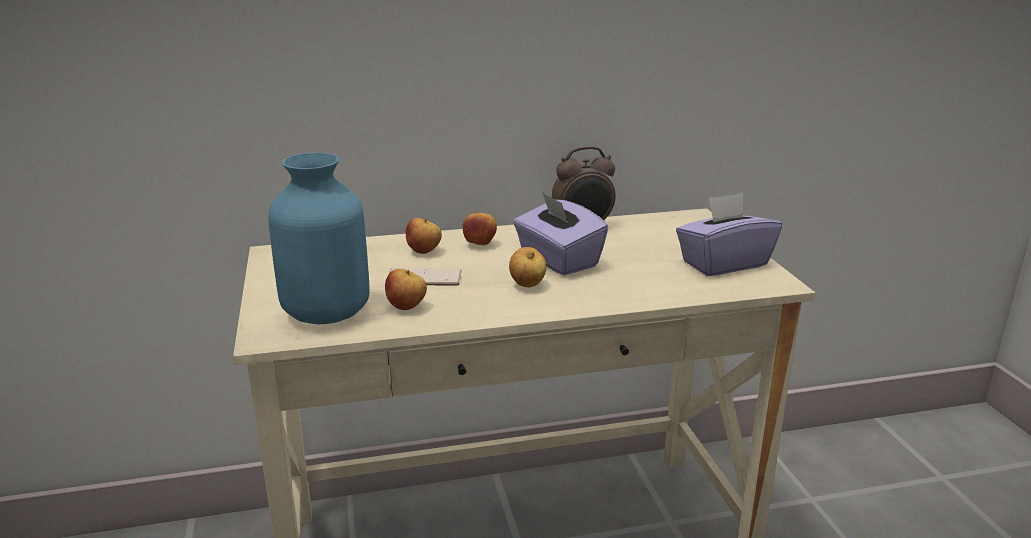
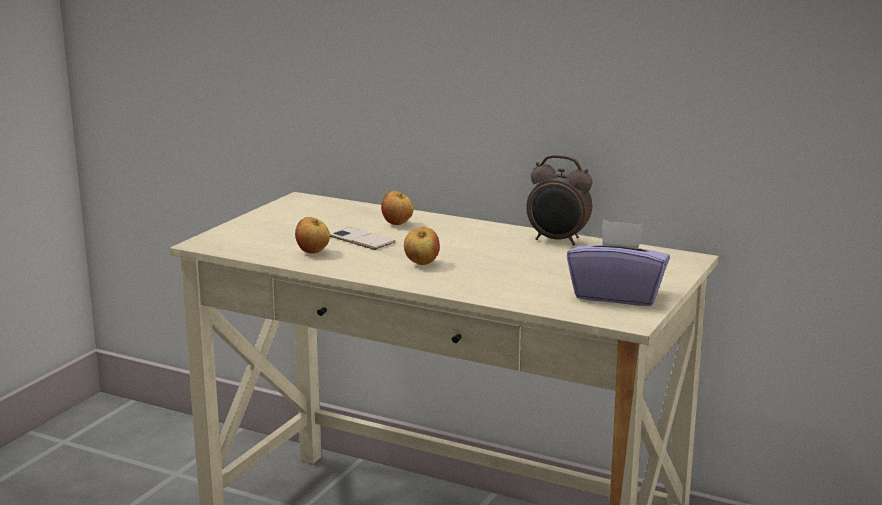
camera: 40 degrees right, 5 degrees down
blue vase [268,153,370,325] -> none
apple [463,212,497,246] -> none
purple tissue box [513,192,608,275] -> none

